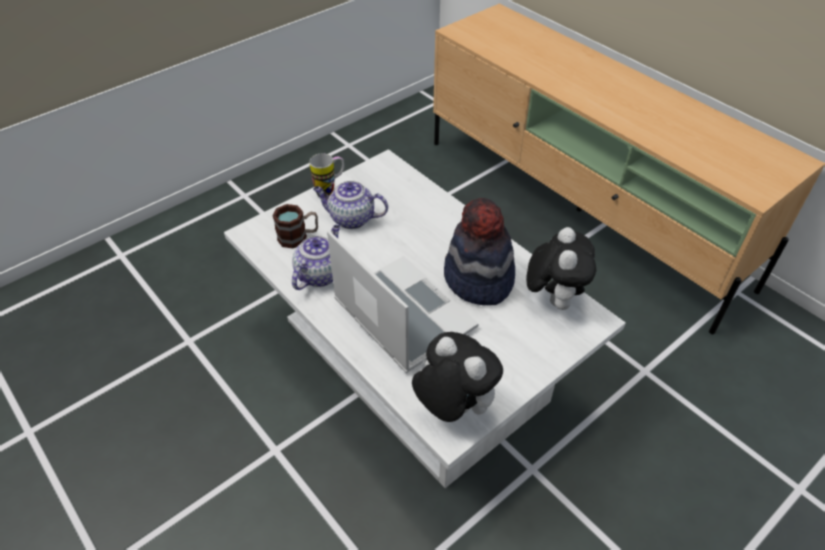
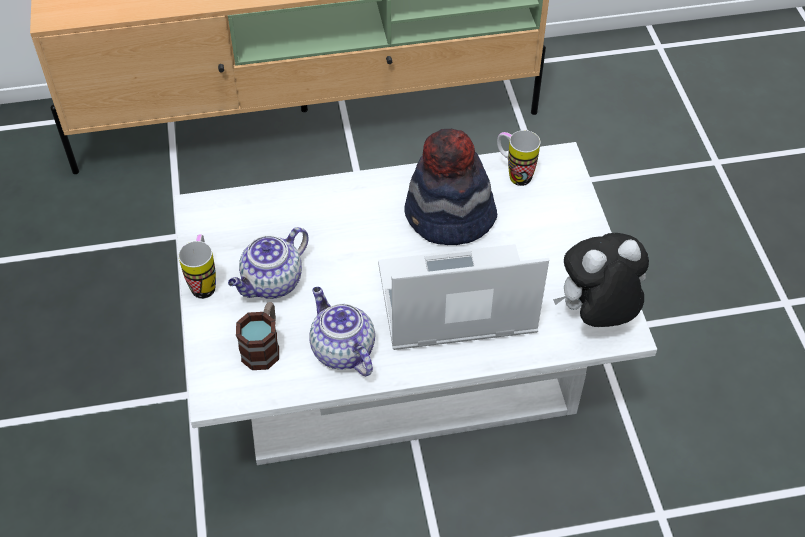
camera: 60 degrees left, 5 degrees up
plush toy [526,227,596,310] -> mug [497,130,540,186]

